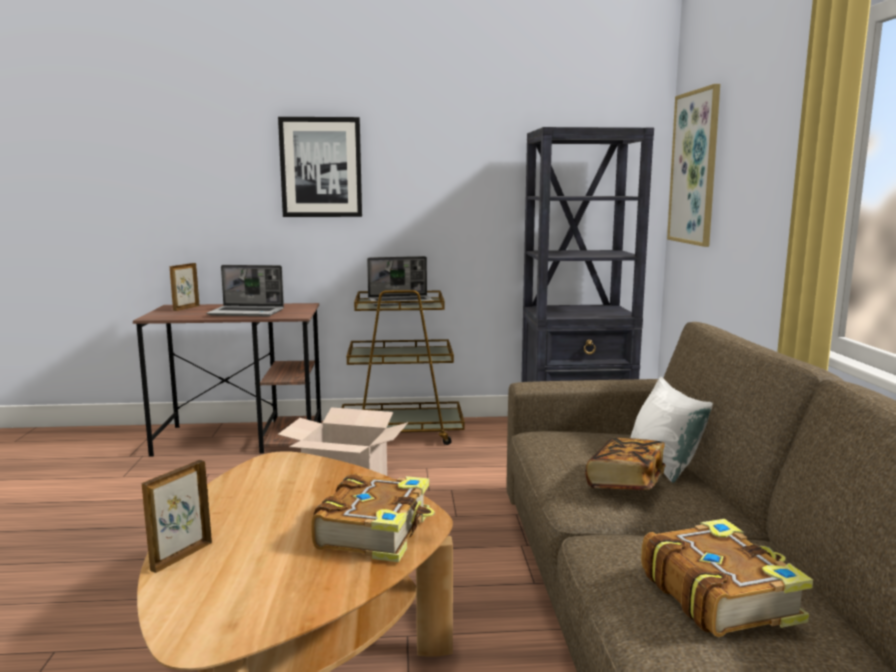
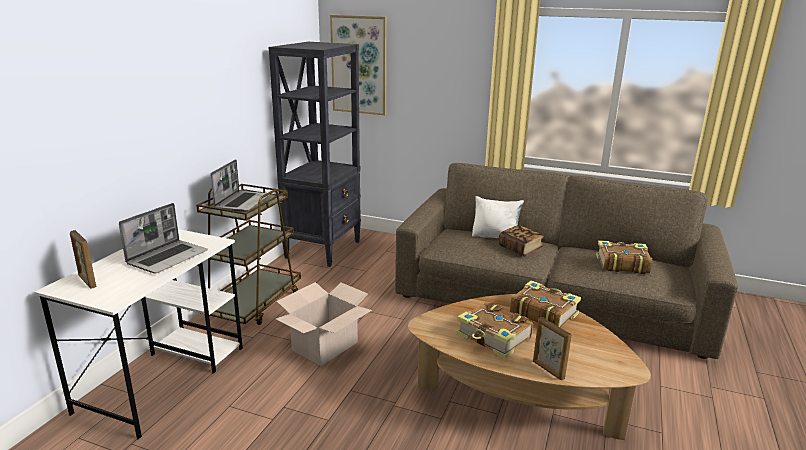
camera: 65 degrees left, 10 degrees up
brown desk [133,303,322,456] -> white desk [34,229,243,440]
picture [278,117,362,217] -> none
none -> book [457,302,533,359]

